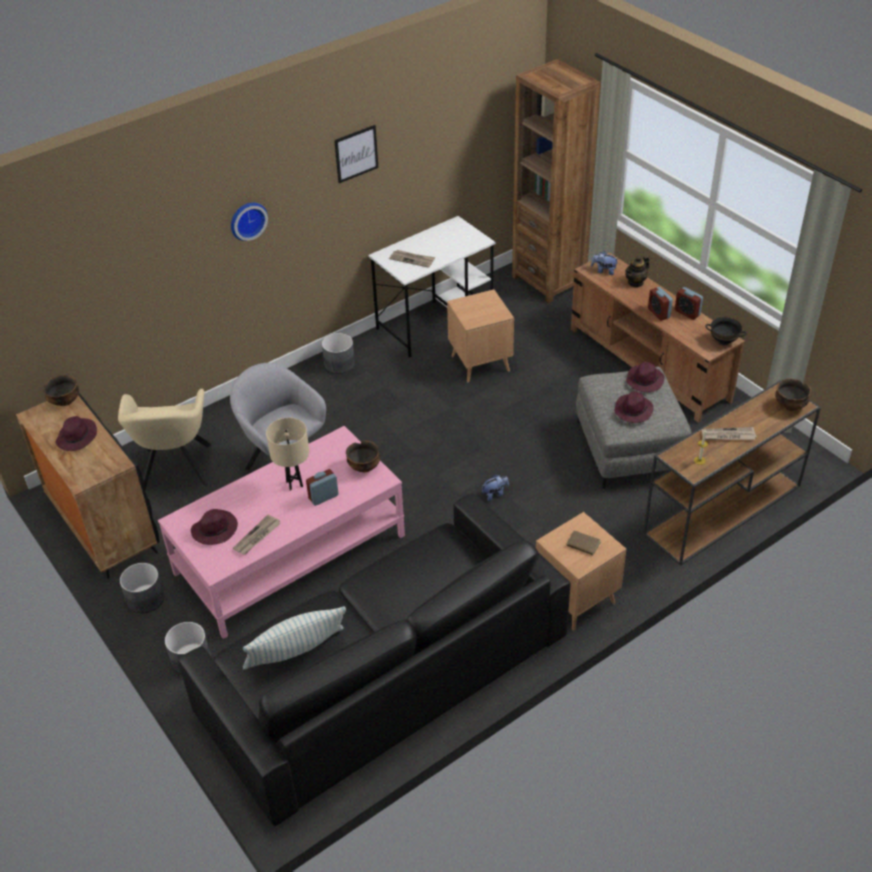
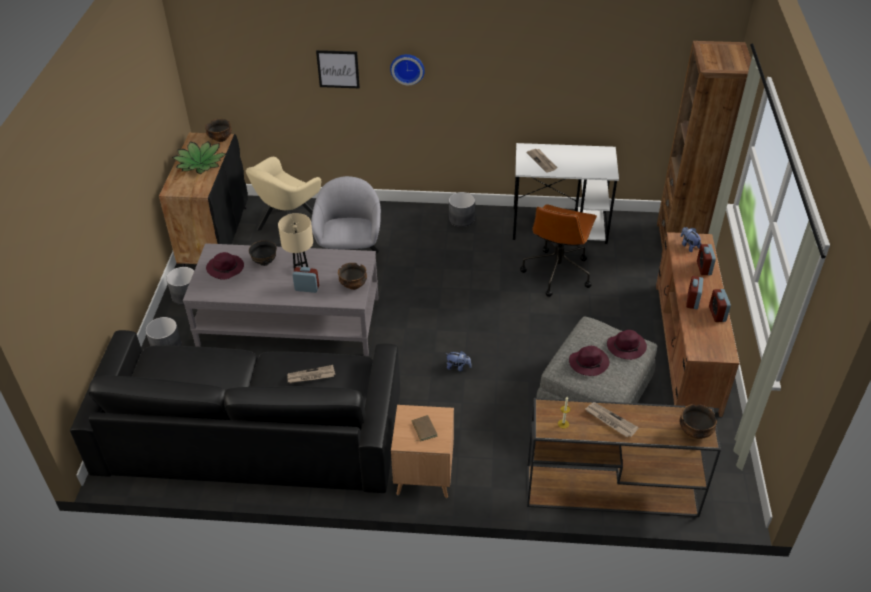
camera: 40 degrees right, 0 degrees up
purple hat [55,416,97,451] -> potted plant [172,141,226,174]
pink coffee table [158,426,405,639] -> grey coffee table [183,243,379,356]
newspaper [233,515,281,555] -> newspaper moved to [287,365,335,384]
pillow [243,606,346,670] -> none
picture [334,125,378,183] -> picture moved to [316,50,360,88]
brown side table [447,289,514,382] -> brown office chair [520,204,597,297]
teapot [625,256,649,288] -> alarm clock [697,244,716,275]
black bowl [705,317,747,345] -> black bowl moved to [249,240,277,266]

